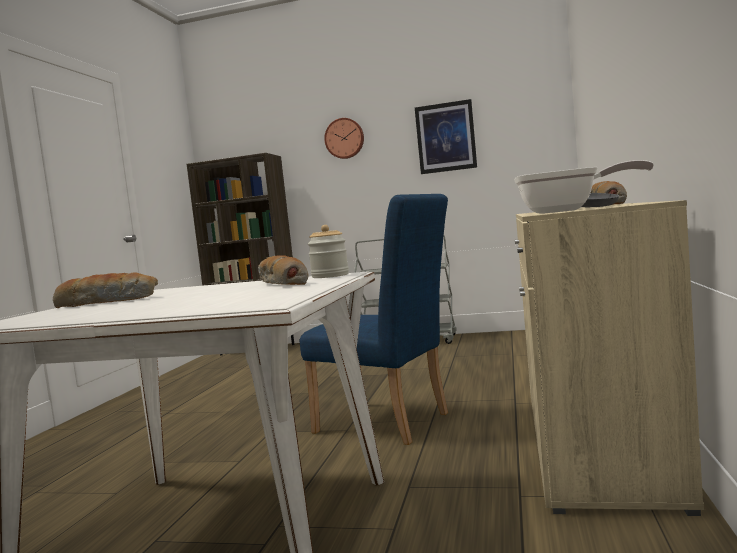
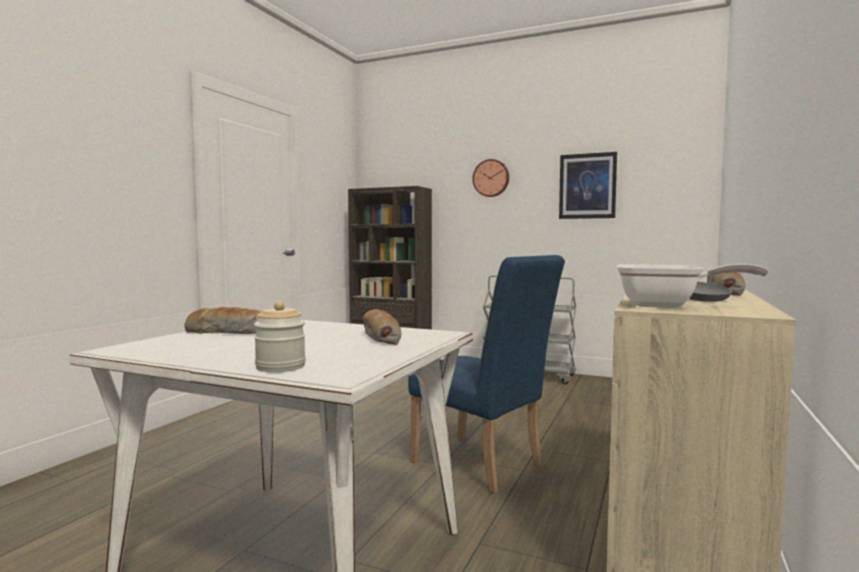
camera: 10 degrees right, 0 degrees up
jar [308,225,349,278] -> jar moved to [254,301,306,372]

